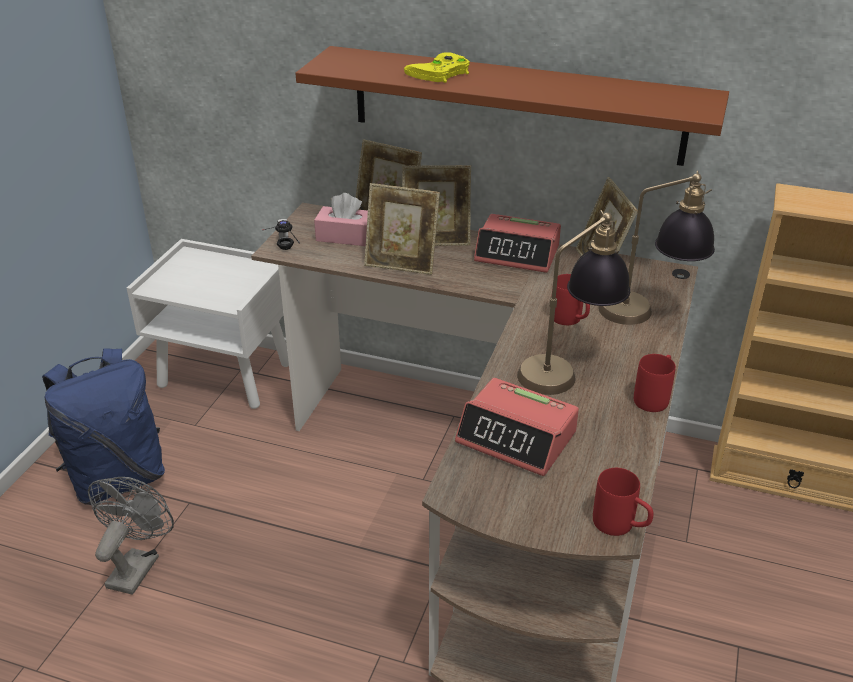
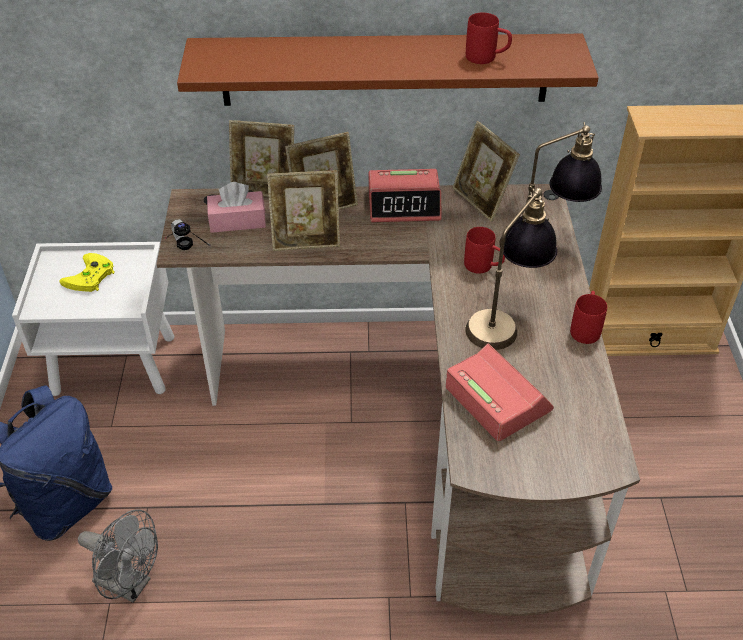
camera: 20 degrees left, 10 degrees up
grey fan [88,477,174,595] -> grey fan turned 120 degrees clockwise [78,510,158,603]
yellow game controller [404,52,470,83] -> yellow game controller moved to [59,253,115,292]
alarm clock [455,378,579,476] -> alarm clock turned 135 degrees counterclockwise [446,343,554,441]
red mug [593,468,654,536] -> red mug moved to [466,13,512,64]

